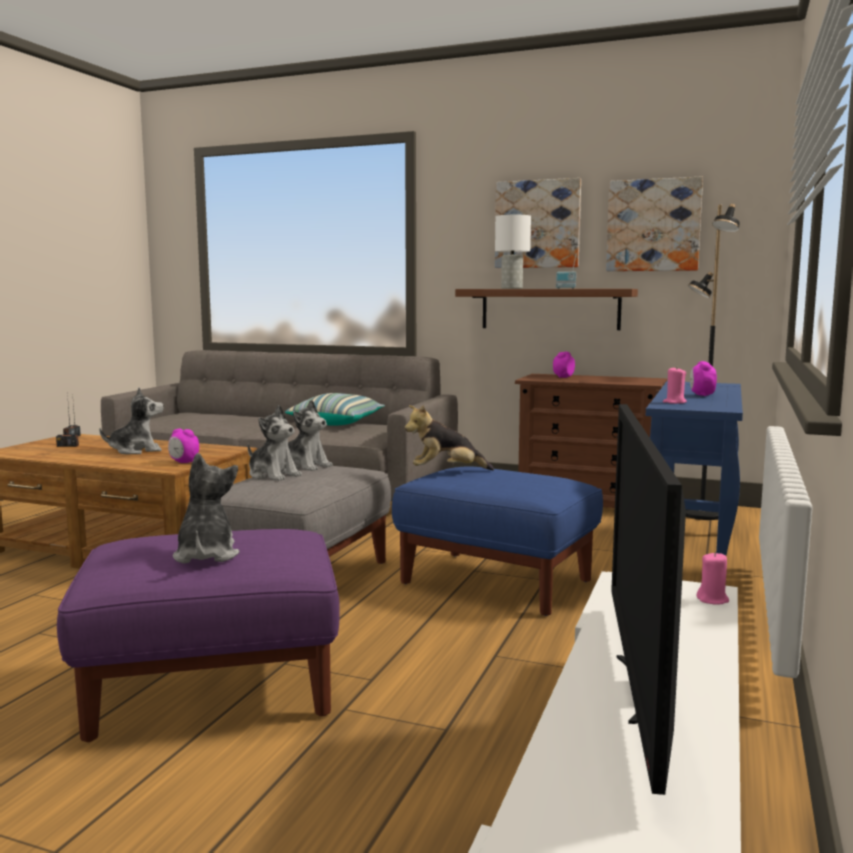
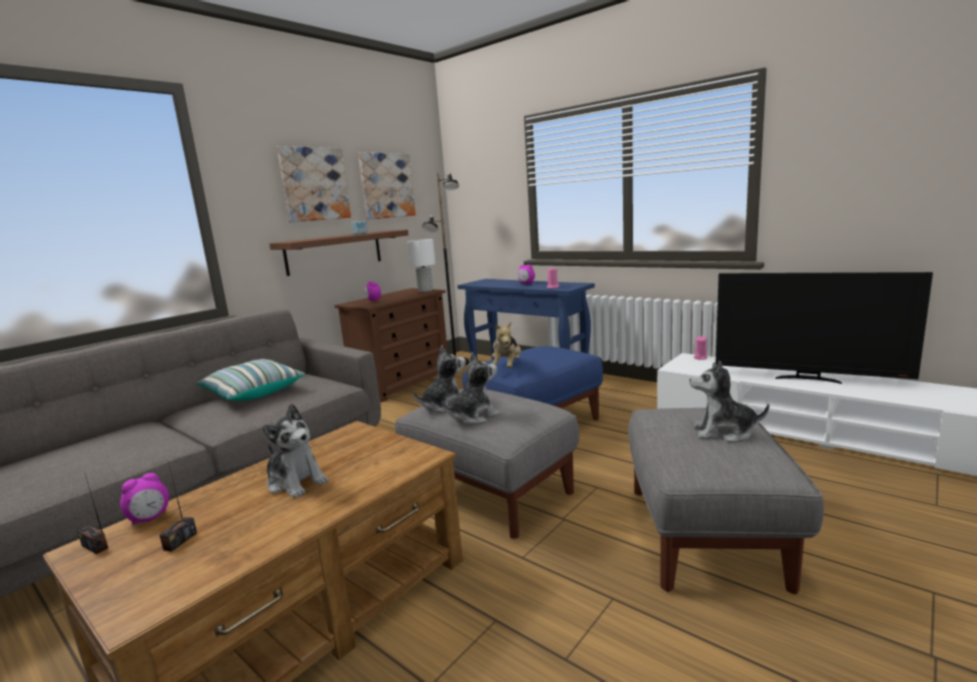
camera: 70 degrees left, 5 degrees up
purple ottoman [57,529,340,742] -> grey ottoman [628,408,824,595]
plush toy [99,387,164,454] -> plush toy turned 135 degrees clockwise [263,404,329,498]
alarm clock [168,429,199,463] -> alarm clock moved to [120,473,169,525]
white table lamp [495,215,531,289] -> white table lamp moved to [408,239,435,292]

